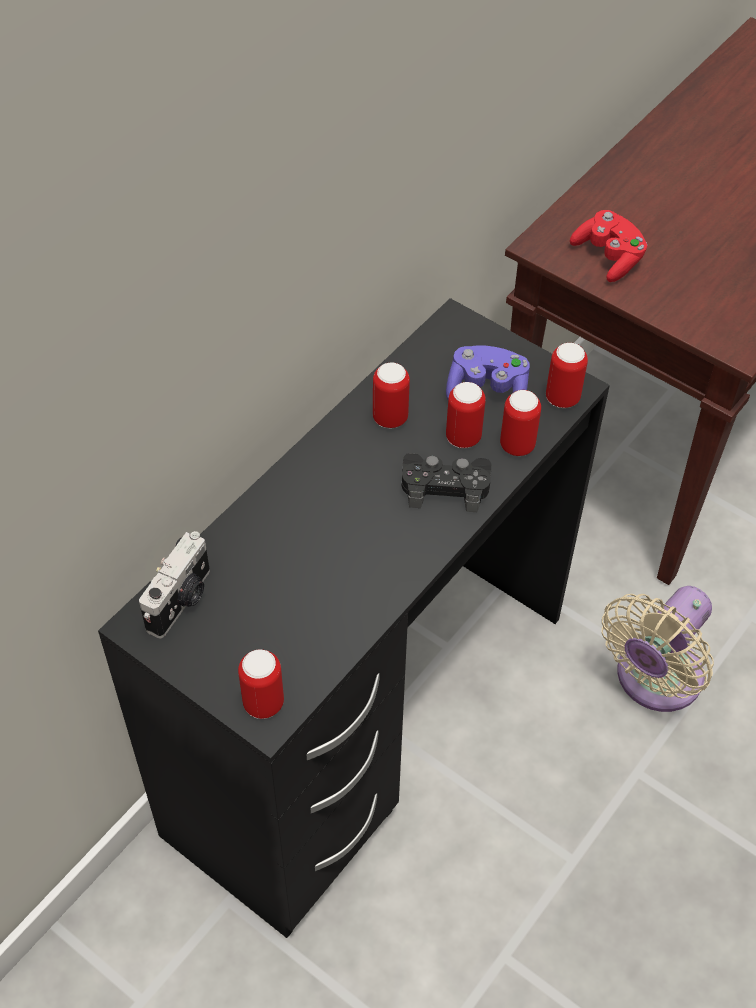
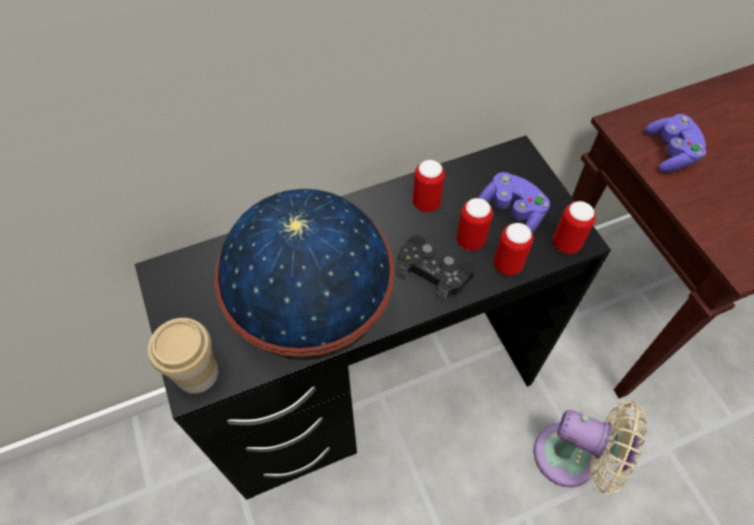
camera: 30 degrees right, 5 degrees up
camera [139,531,210,639] -> none
can [238,649,284,719] -> cup [148,318,218,394]
red game controller [570,210,647,282] -> purple game controller [645,114,706,172]
beige fan [602,586,714,712] -> beige fan turned 135 degrees counterclockwise [534,401,647,494]
none -> globe [214,189,394,360]

